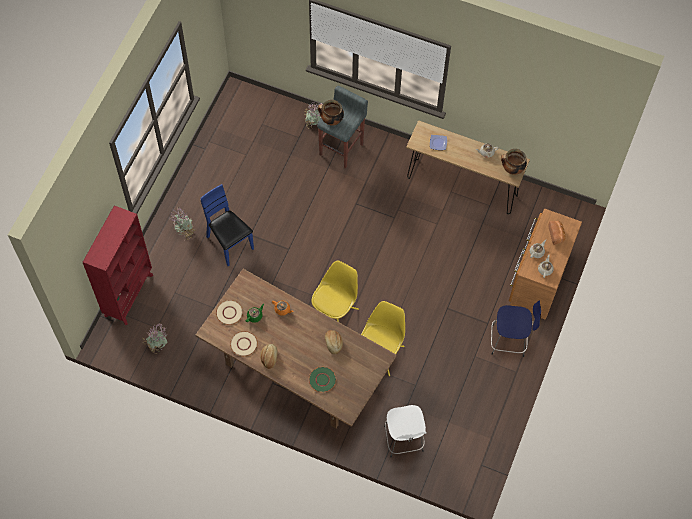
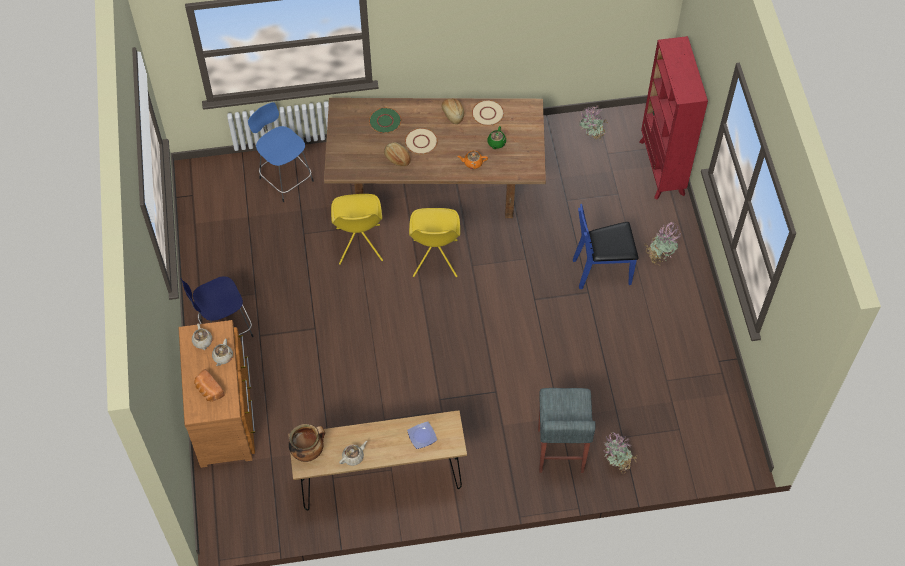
camera: 150 degrees right, 5 degrees down
blue chair [200,184,254,266] -> blue chair turned 150 degrees clockwise [573,204,639,289]
beige plate [216,300,243,325] -> beige plate moved to [405,128,438,154]
cooking pot [318,100,344,126] -> none
white stool [384,405,427,457] -> blue stool [248,102,314,202]

